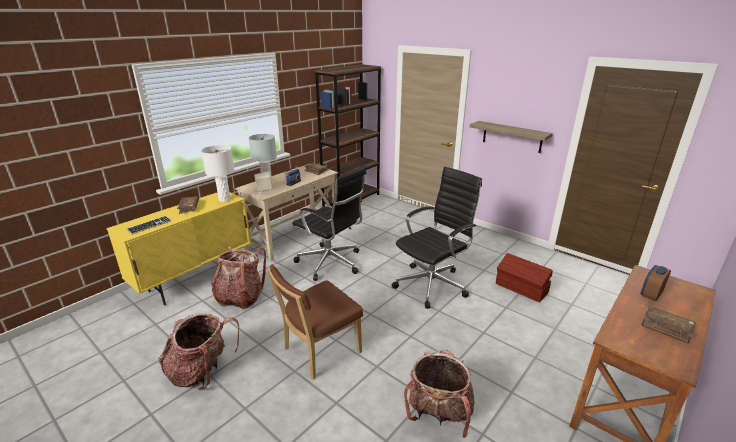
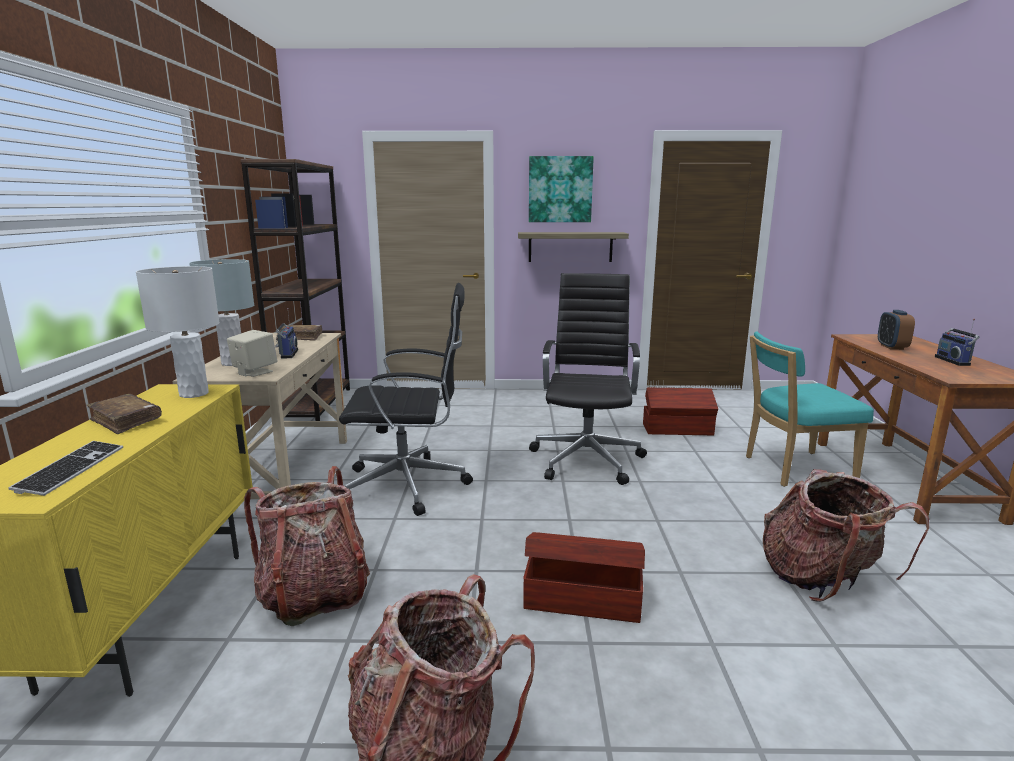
camera: 40 degrees left, 10 degrees down
brown chair [267,264,363,380] -> brown storage box [523,532,645,623]
brown book [642,306,695,344] -> radio [935,319,979,366]
none -> picture [529,156,594,222]
none -> turquoise chair [746,331,874,487]

